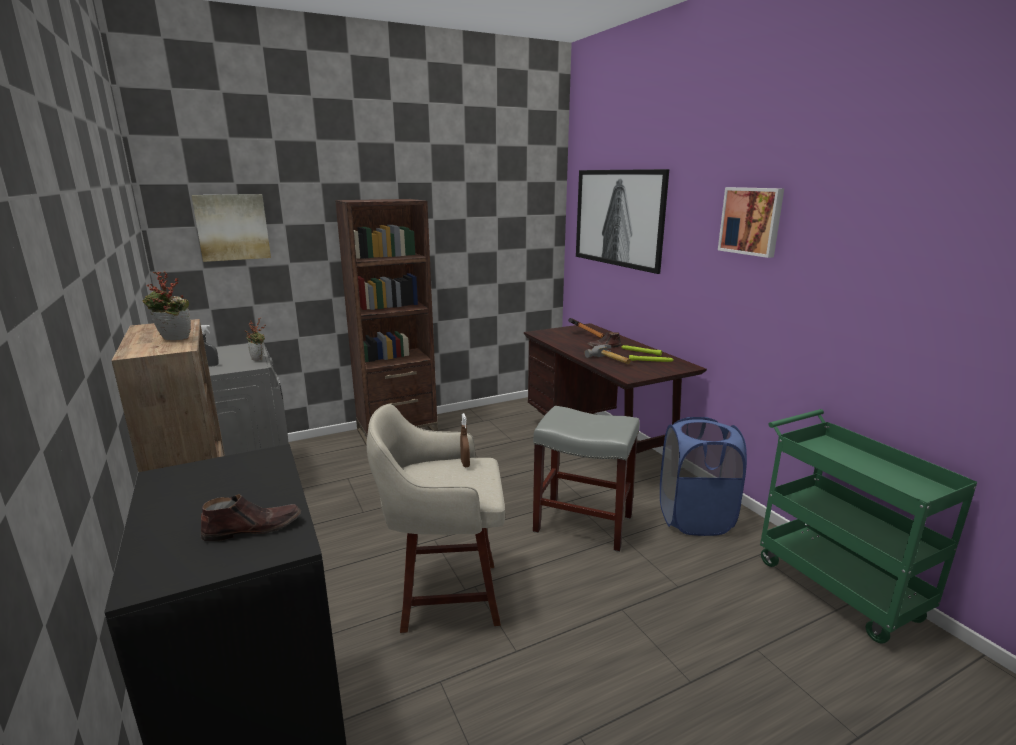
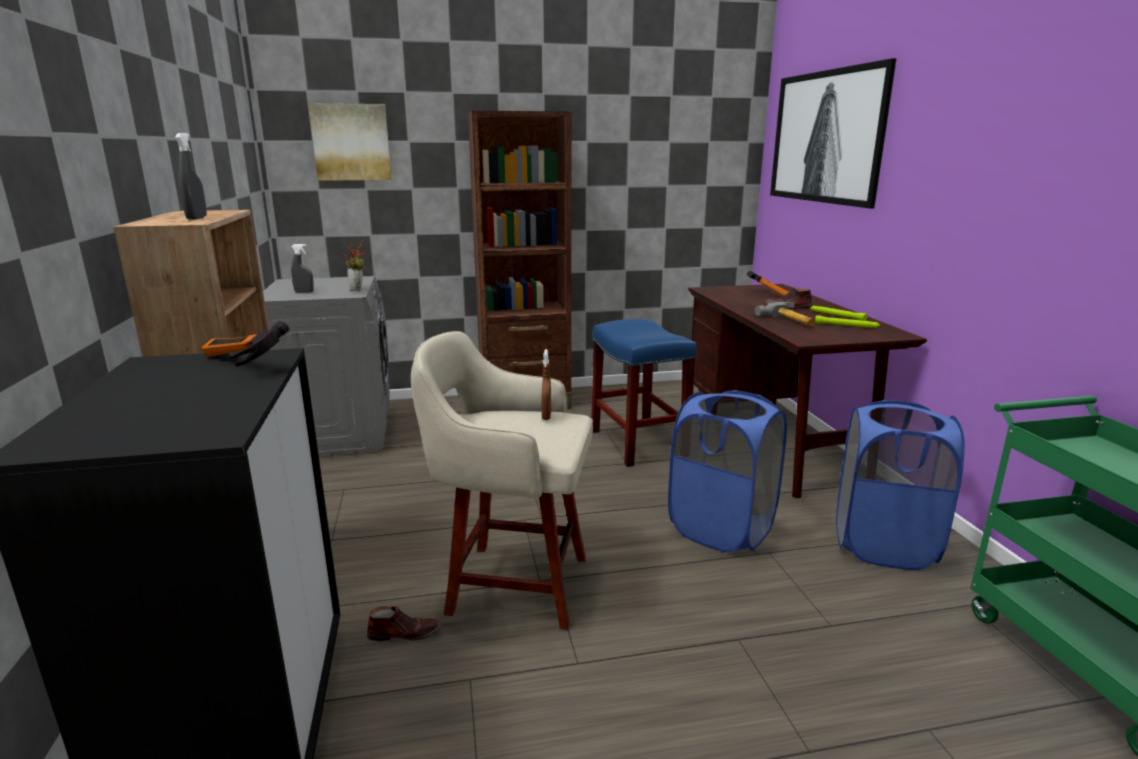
camera: 15 degrees right, 0 degrees up
potted plant [143,271,191,340] -> grey spray bottle [175,133,207,220]
brown shoe [201,494,301,541] -> brown shoe moved to [367,606,442,641]
grey stool [533,406,640,552] -> blue laundry basket [668,390,787,553]
picture [718,187,784,258] -> none
none -> hammer [201,321,289,367]
none -> blue stool [591,319,697,467]

